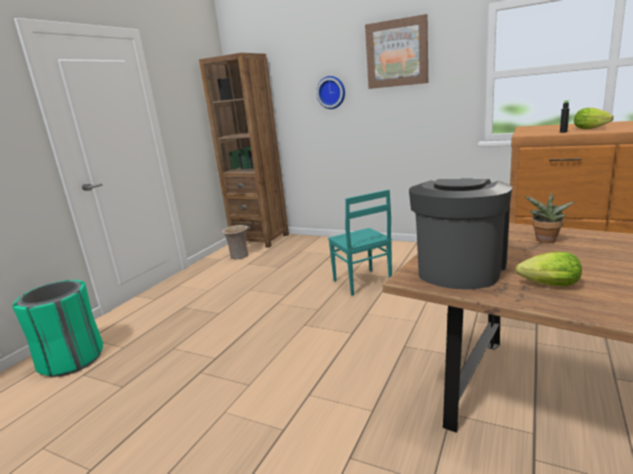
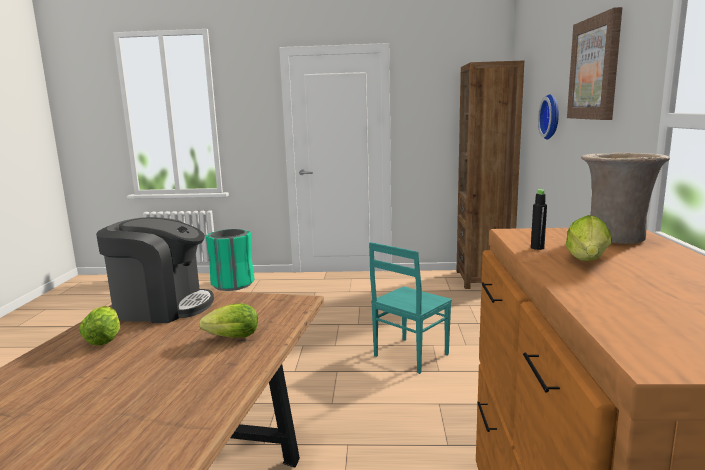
camera: 65 degrees right, 5 degrees down
beige vase [221,225,248,260] -> beige vase moved to [581,153,670,244]
potted plant [525,192,575,243] -> lettuce [199,303,258,338]

